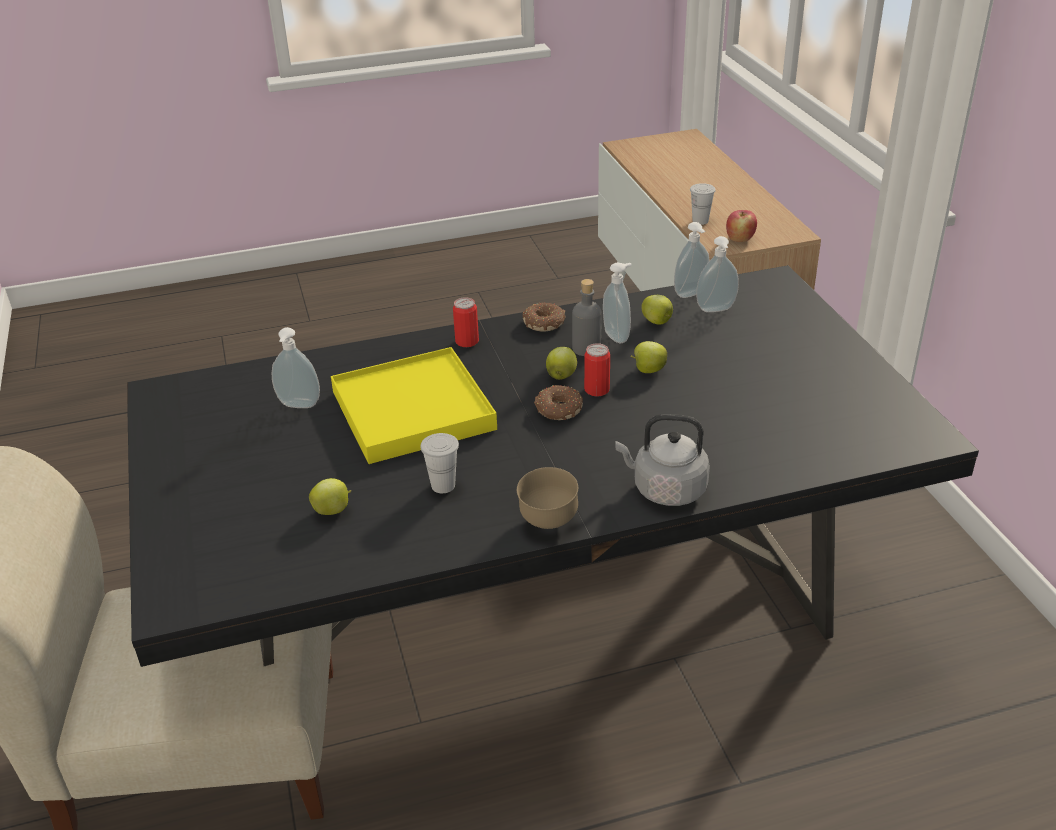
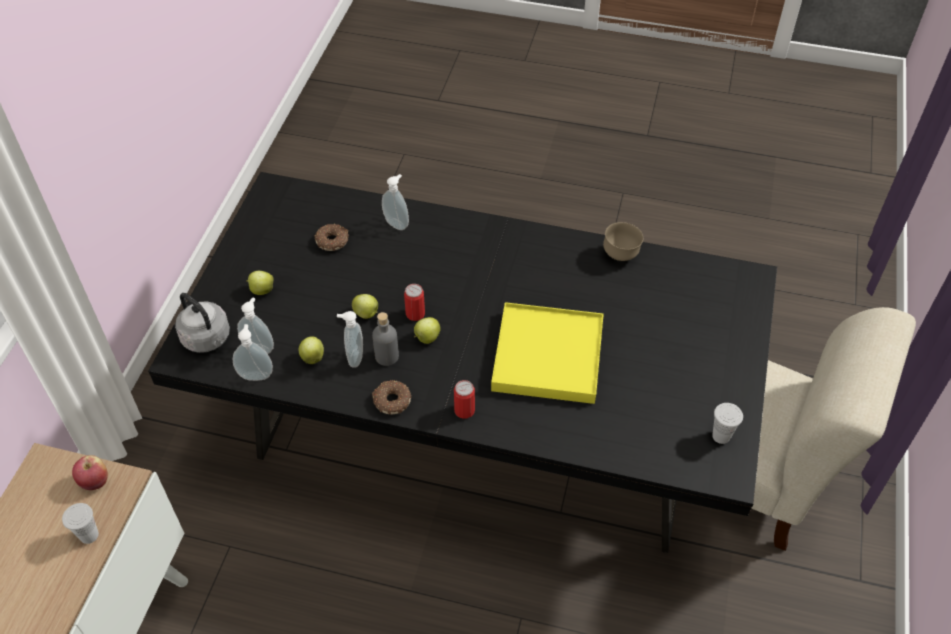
camera: 150 degrees left, 15 degrees up
soap dispenser [271,327,320,408] -> soap dispenser moved to [382,174,409,230]
apple [309,478,351,515] -> apple moved to [247,271,274,295]
white cup [420,433,459,493] -> white cup moved to [712,403,743,444]
brown bowl [517,467,578,529] -> brown bowl moved to [603,222,643,261]
donut [534,385,583,420] -> donut moved to [315,224,349,251]
grey kettle [616,414,710,506] -> grey kettle moved to [175,293,230,353]

